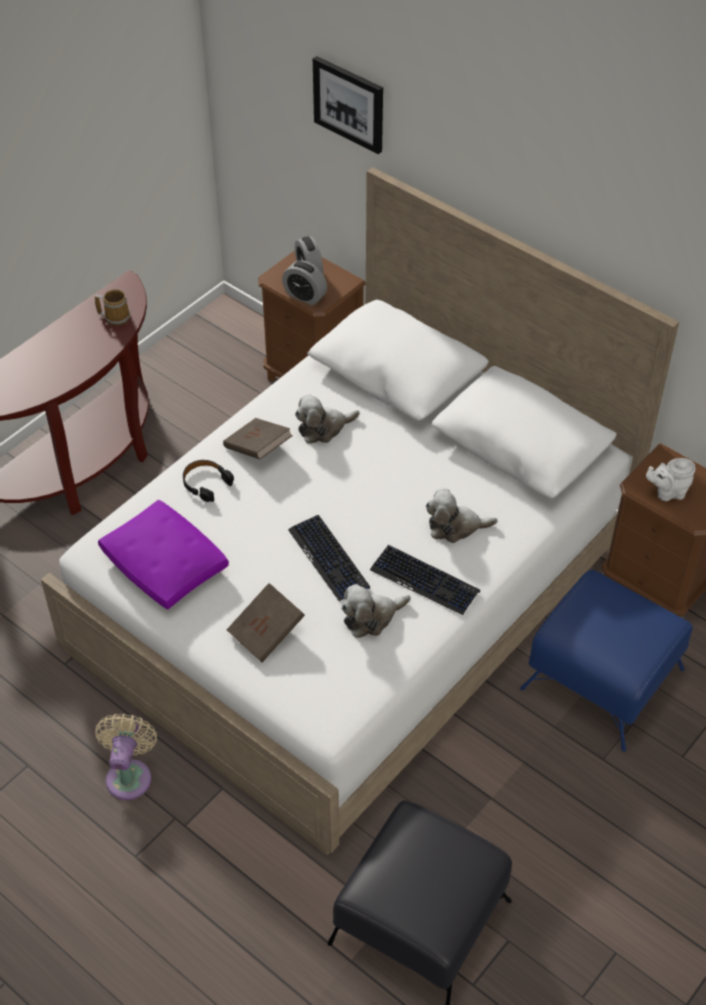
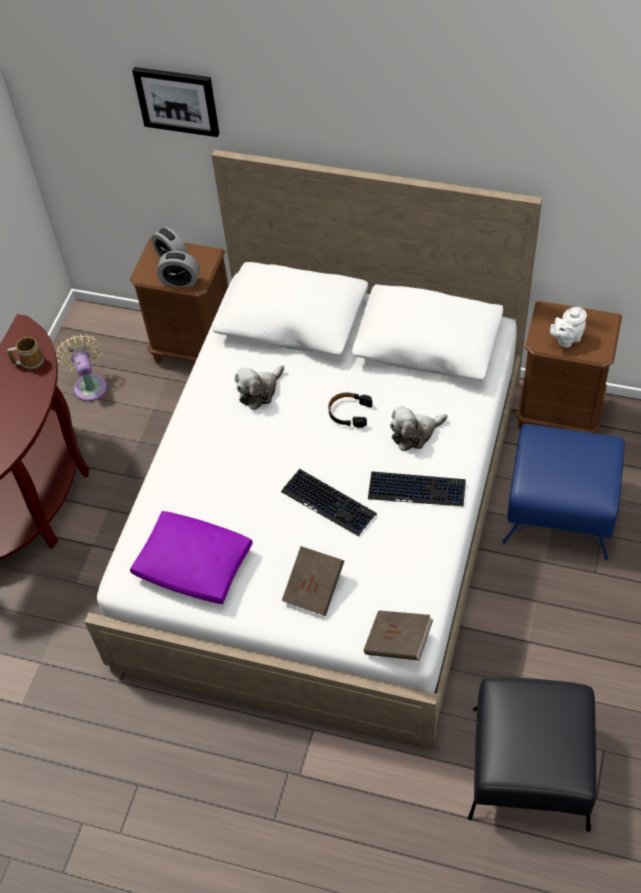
camera: 20 degrees left, 5 degrees up
beige fan [95,714,157,800] -> beige fan moved to [56,334,107,402]
black headphones [183,460,234,502] -> black headphones moved to [328,393,372,428]
brown book [223,418,293,459] -> brown book moved to [364,610,433,660]
plush toy [341,584,411,638] -> none

